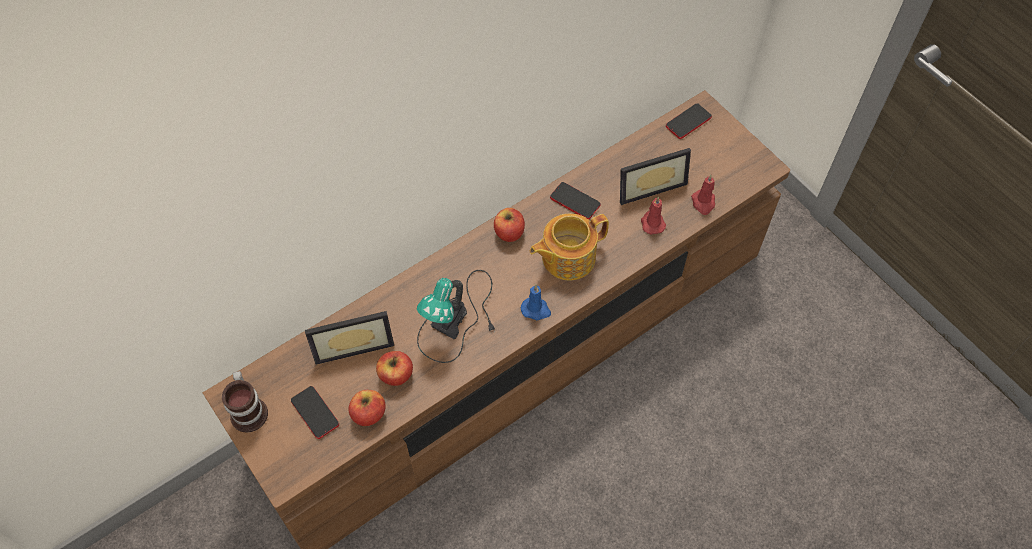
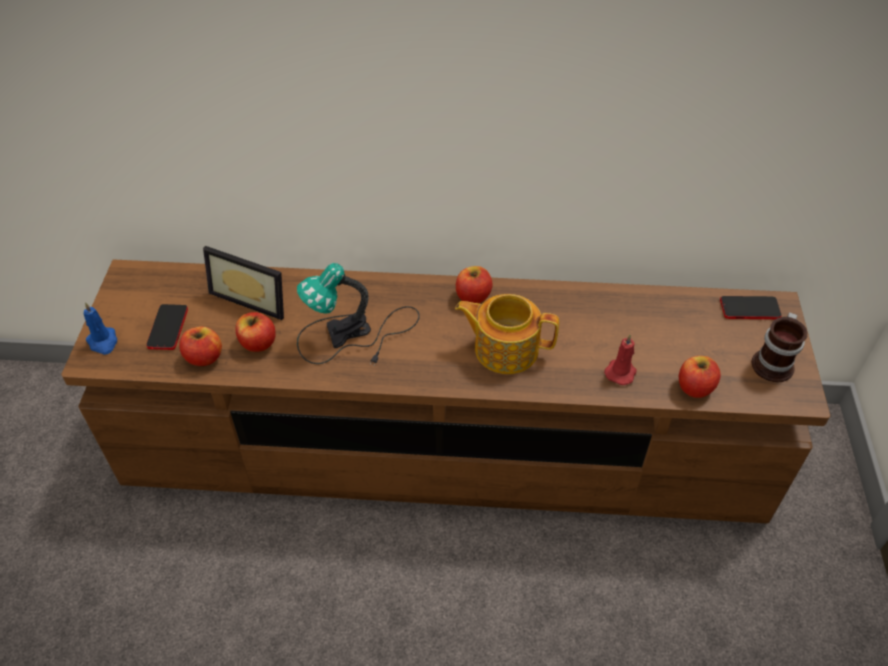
camera: 40 degrees right, 10 degrees down
mug [222,371,268,432] -> mug moved to [752,312,807,382]
blue candle [521,285,551,320] -> blue candle moved to [84,302,117,355]
phone [550,182,601,220] -> none
picture frame [620,148,691,205] -> none
red candle [691,175,715,215] -> apple [679,356,721,398]

